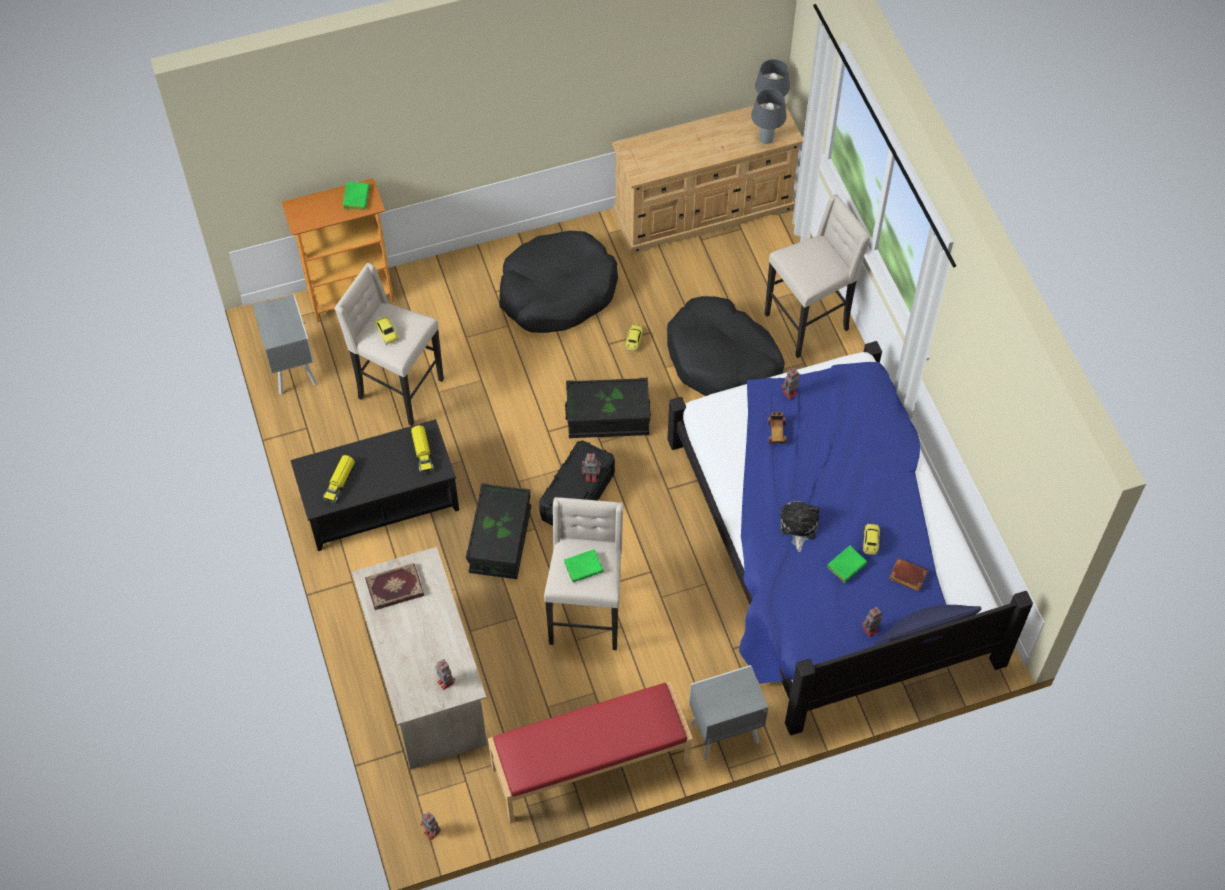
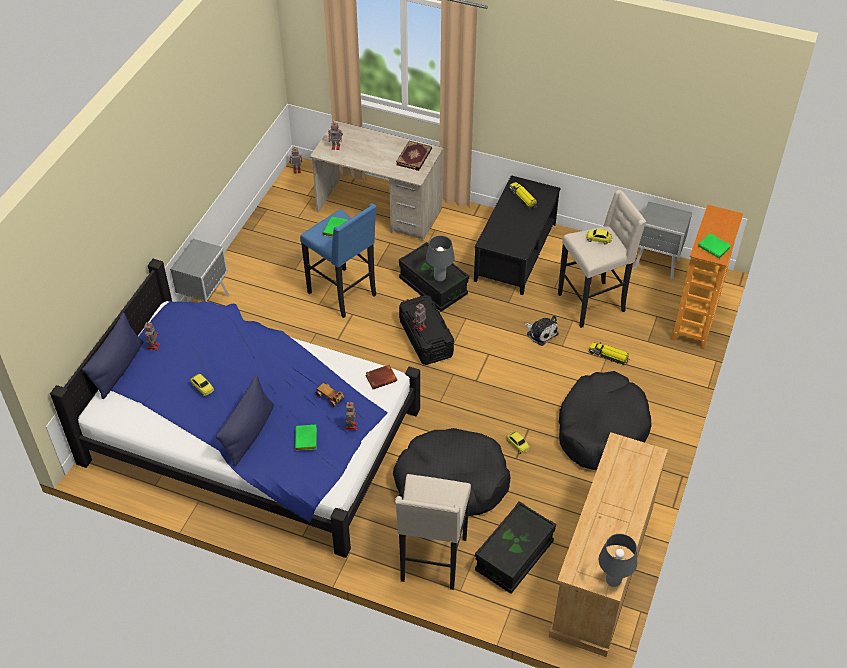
camera: 130 degrees right, 10 degrees down
toy truck [411,425,434,474] -> toy truck moved to [589,342,629,365]
red bench [488,682,693,823] -> none
beige stool [544,497,623,650] -> blue stool [300,203,376,318]
black storage box [565,378,651,438] -> black storage box moved to [475,501,556,594]
grey table lamp [751,89,787,144] -> grey table lamp moved to [426,235,455,281]
plush toy [780,501,819,552] -> plush toy moved to [524,316,559,346]
green book [827,546,867,583] -> green book moved to [295,425,317,451]
brown book [889,558,928,591] -> brown book moved to [365,365,397,390]
none -> blue pillow [216,375,274,467]

